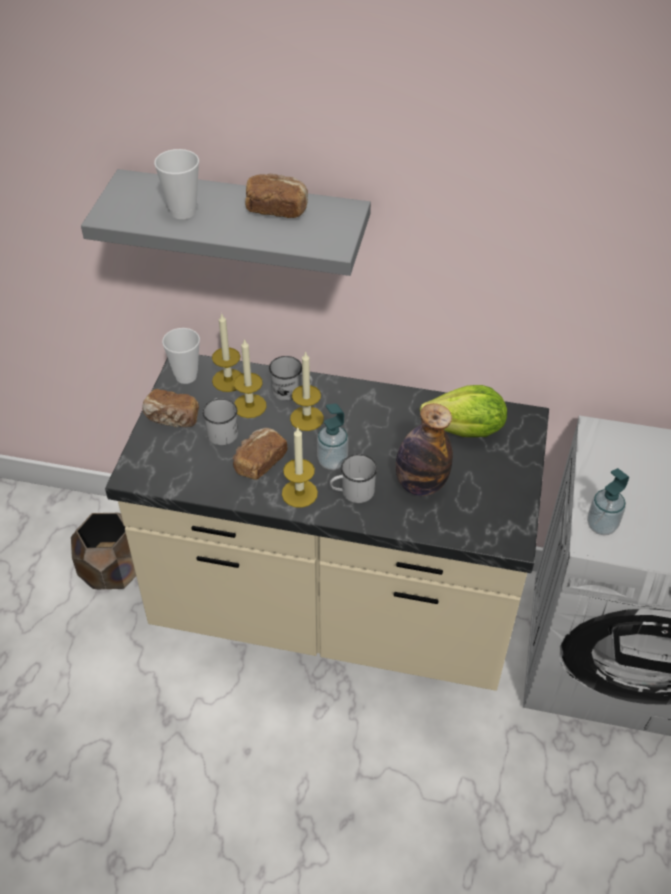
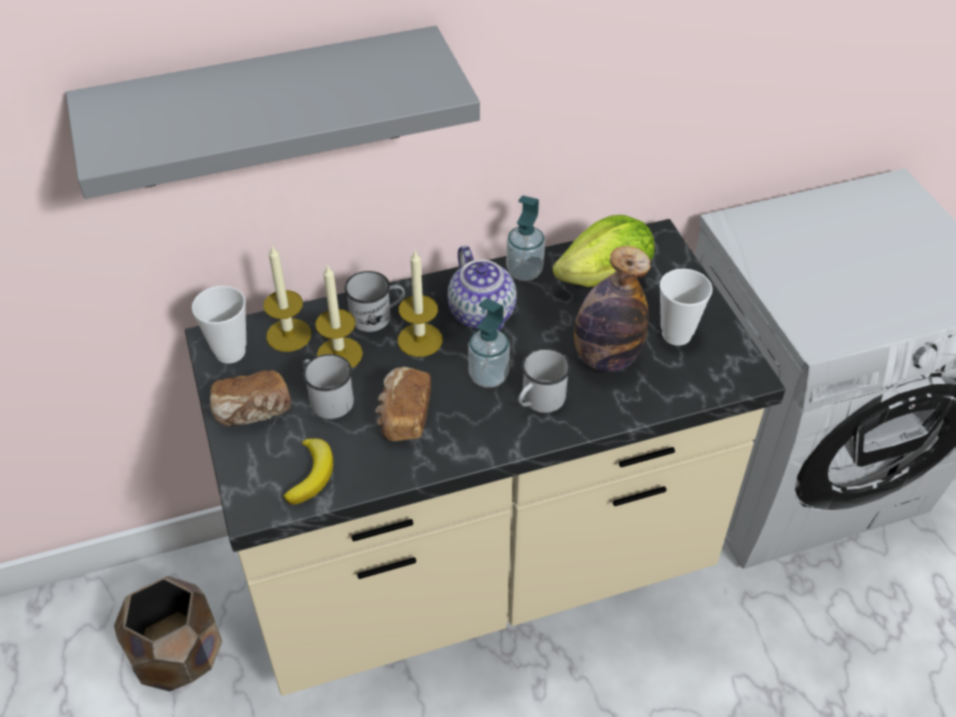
camera: 30 degrees left, 0 degrees up
cup [154,149,199,219] -> cup moved to [660,269,712,346]
bread [245,174,308,218] -> none
candle [282,427,318,508] -> none
soap dispenser [587,468,629,535] -> soap dispenser moved to [506,196,545,281]
none -> banana [283,438,333,505]
none -> teapot [448,246,517,330]

